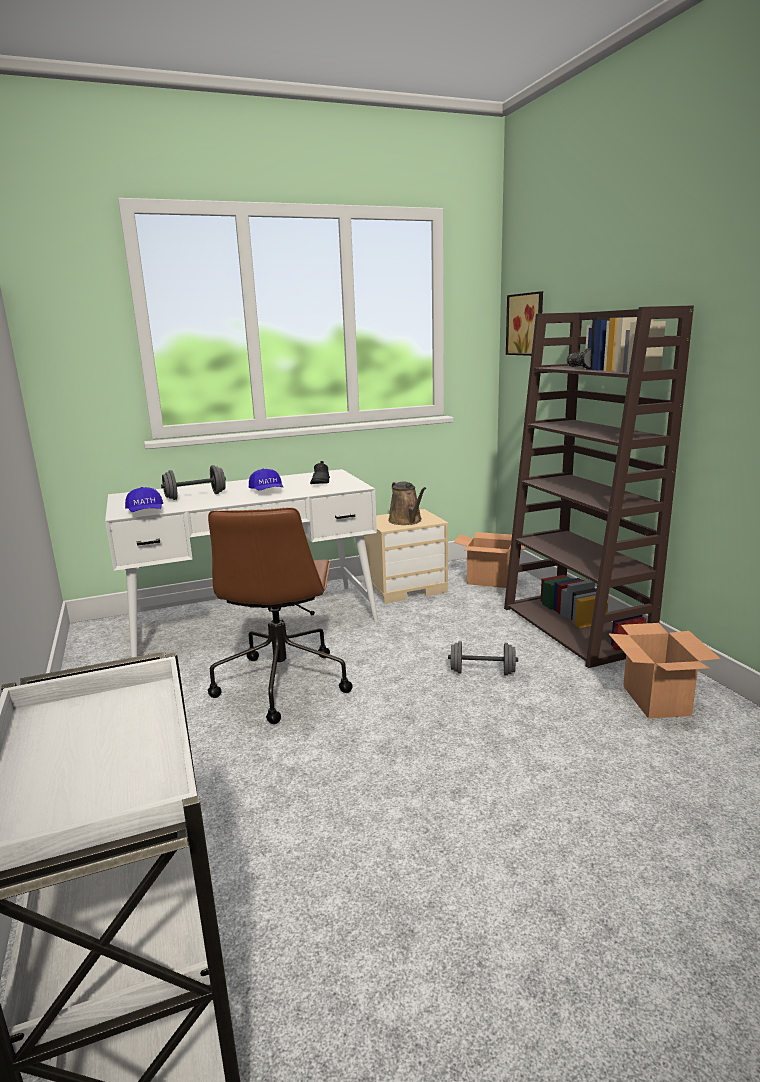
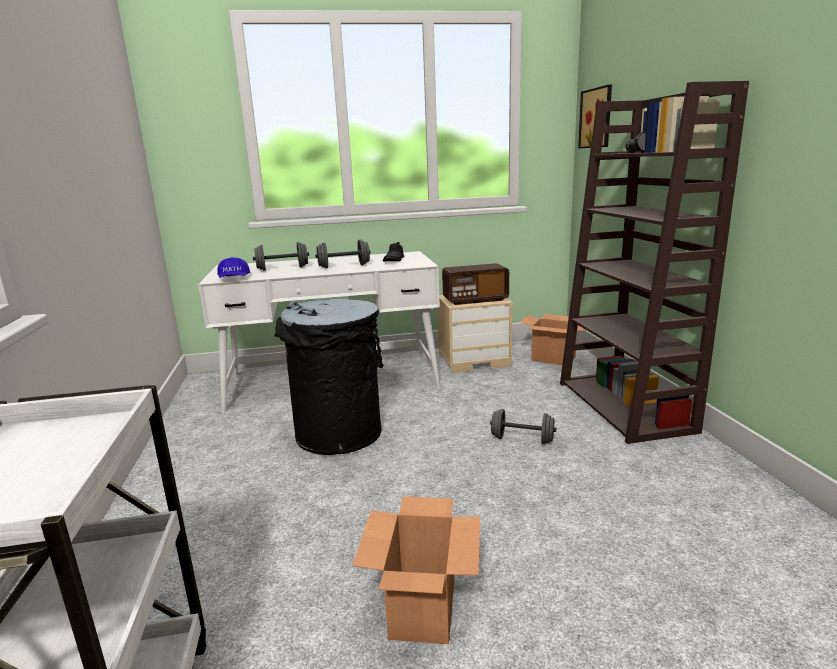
camera: 10 degrees right, 0 degrees up
brown office chair [208,507,353,724] -> black trash can [274,299,383,455]
blue cap [249,469,284,491] -> grey dumbbell [315,240,371,268]
brown watering can [388,481,426,525] -> radio [442,263,509,305]
cardboard box [608,623,721,719] -> cardboard box moved to [352,496,480,644]

